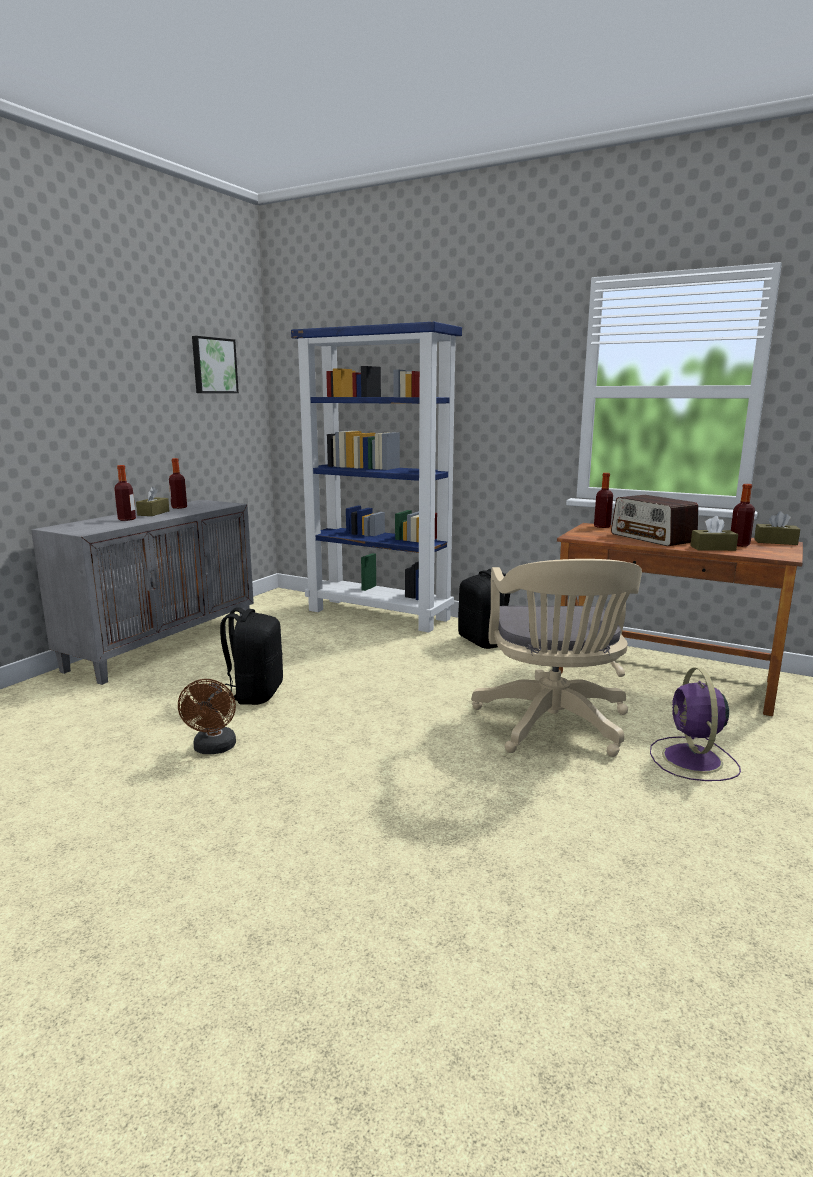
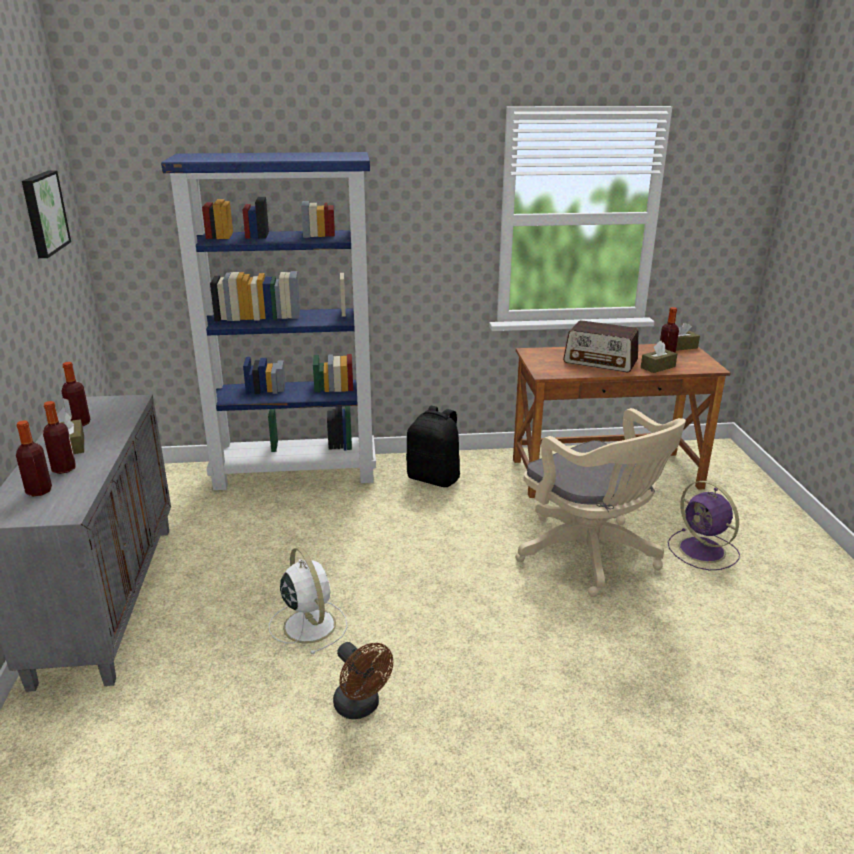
camera: 35 degrees left, 10 degrees up
black backpack [220,607,283,705] -> white fan [269,547,347,654]
bottle [594,473,613,528] -> bottle moved to [16,420,52,497]

